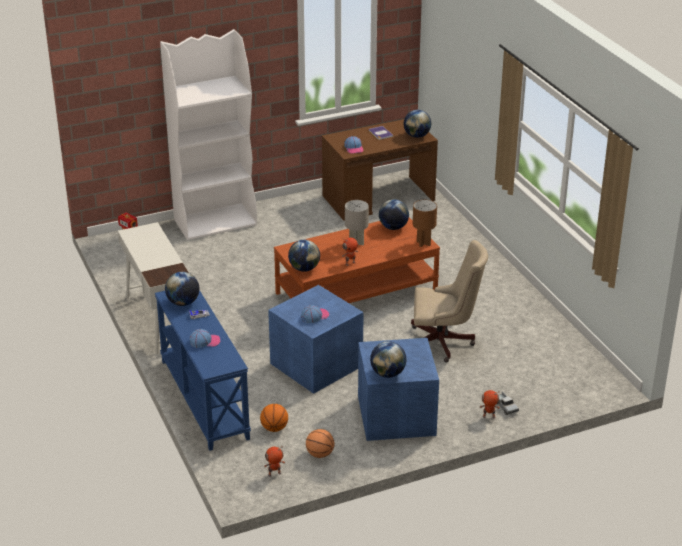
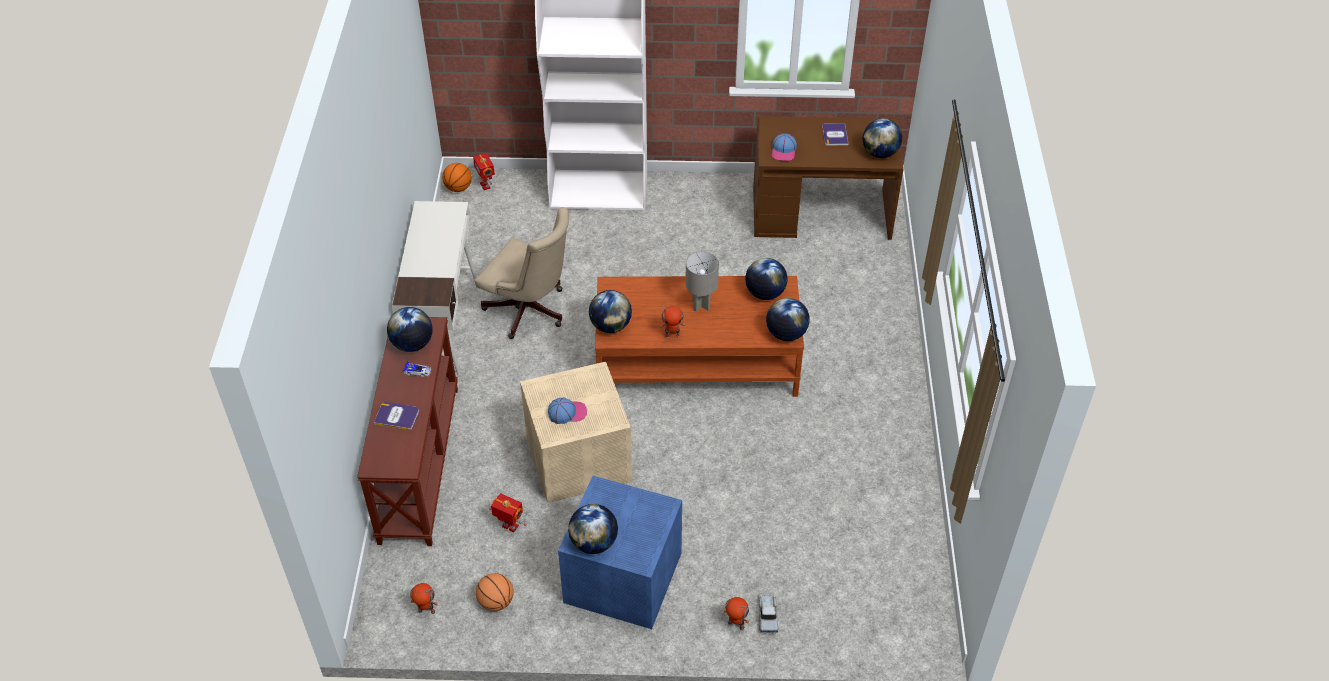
camera: 25 degrees right, 15 degrees up
blue console table [155,290,251,451] -> brown console table [357,317,458,546]
cap [190,329,220,348] -> book [374,402,419,430]
basketball [260,404,288,432] -> basketball moved to [442,163,472,192]
blue storage box [268,285,364,394] -> beige storage box [520,362,632,503]
beige office chair [411,240,488,362] -> beige office chair moved to [475,207,569,339]
brown table lamp [413,200,437,247] -> globe [766,298,810,341]
none -> toy robot [489,493,527,532]

